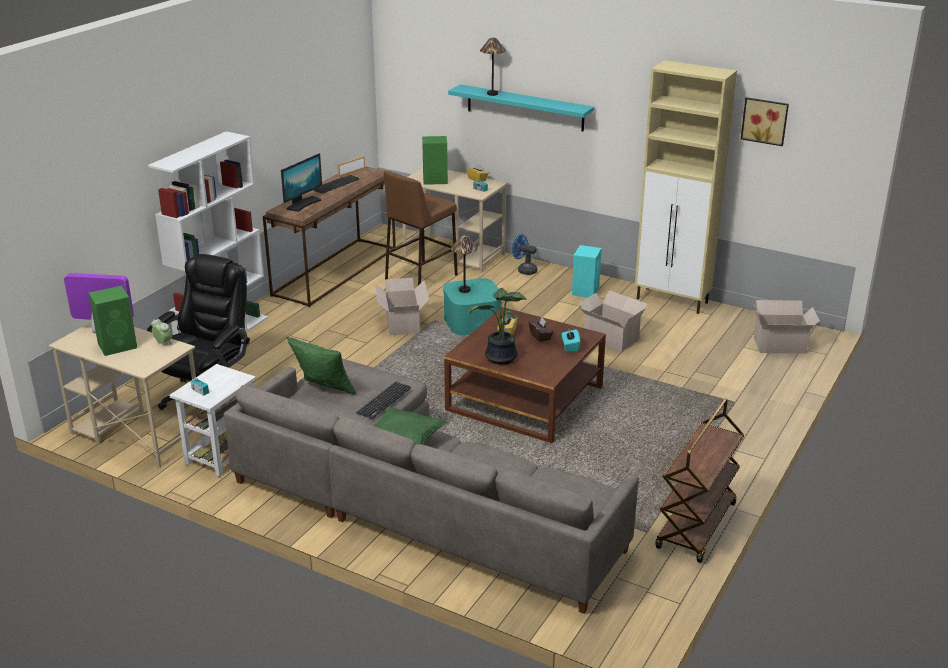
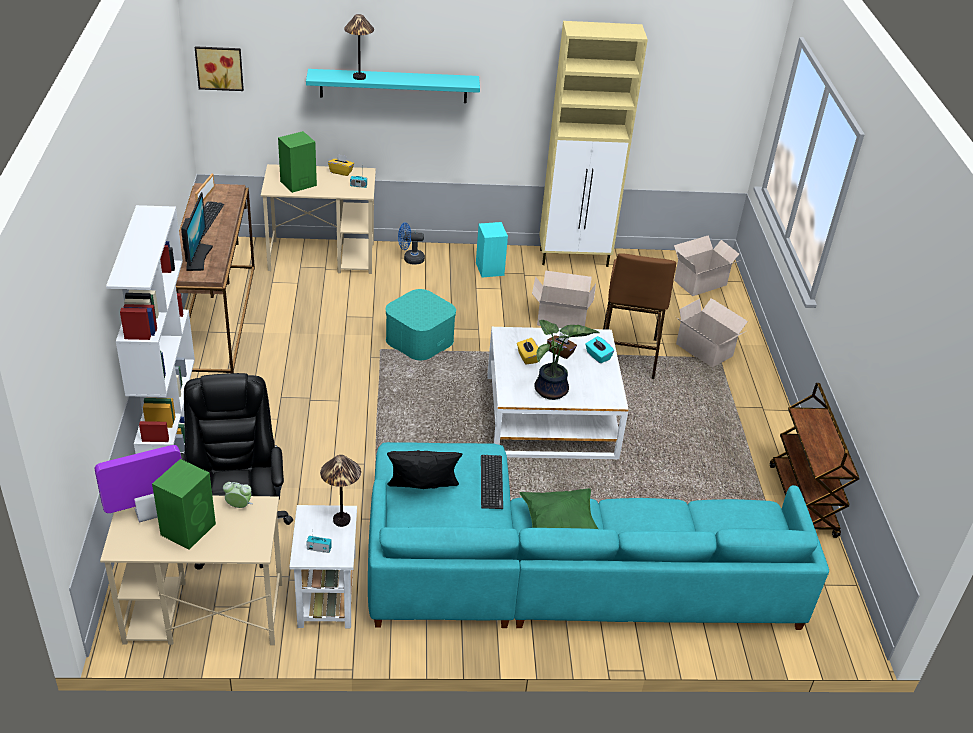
camera: 35 degrees left, 10 degrees up
grey sofa [224,359,639,614] -> turquoise sofa [368,442,829,630]
green pillow [287,337,357,395] -> black pillow [387,450,462,489]
cardboard box [375,278,429,335] -> cardboard box moved to [676,298,748,368]
brown stool [384,171,458,286] -> brown stool moved to [603,253,676,379]
brown coffee table [444,307,606,443] -> white coffee table [487,327,629,459]
table lamp [451,235,478,293] -> table lamp moved to [320,455,361,527]
picture [741,97,789,146] -> picture moved to [195,46,244,91]

